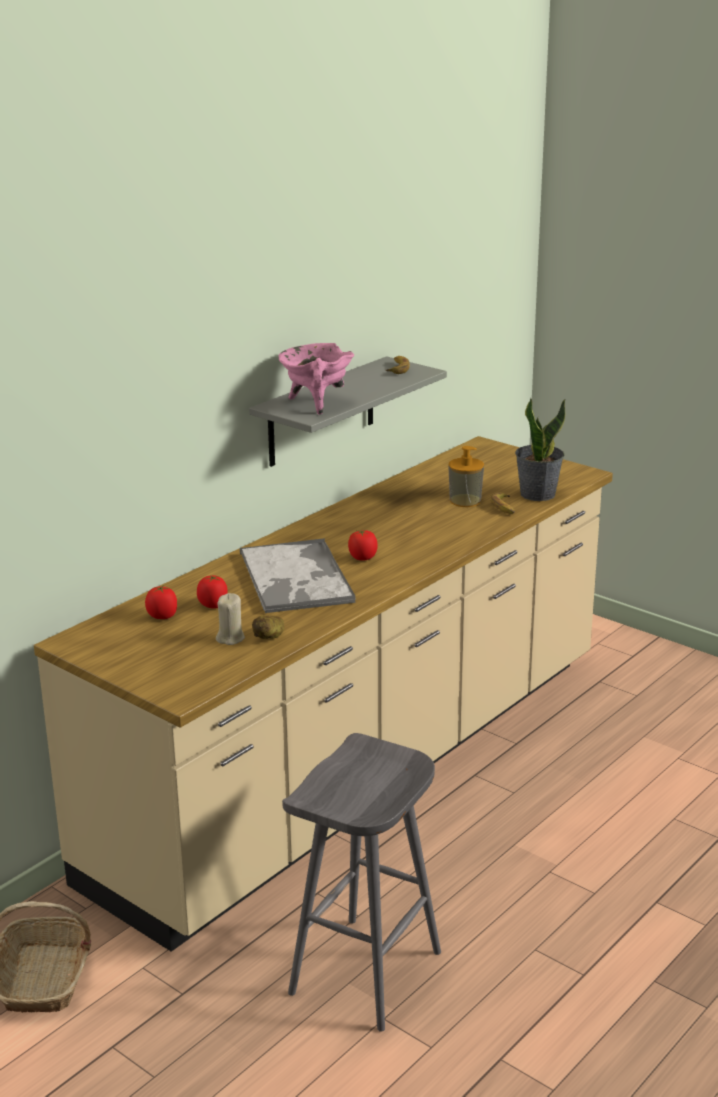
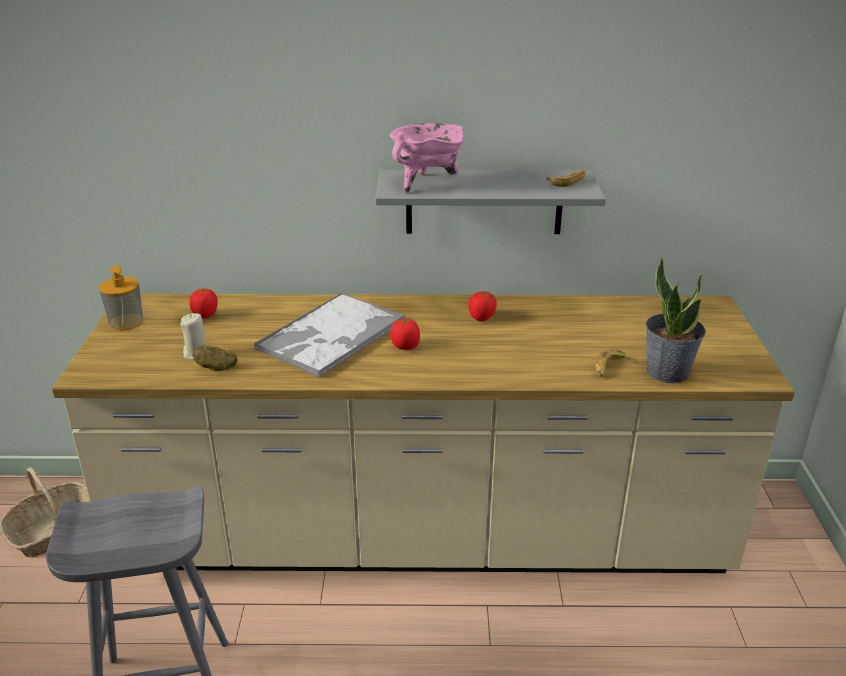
camera: 50 degrees right, 5 degrees up
tomato [197,575,228,609] -> tomato moved to [468,291,497,321]
soap dispenser [448,446,484,507] -> soap dispenser moved to [99,266,143,331]

